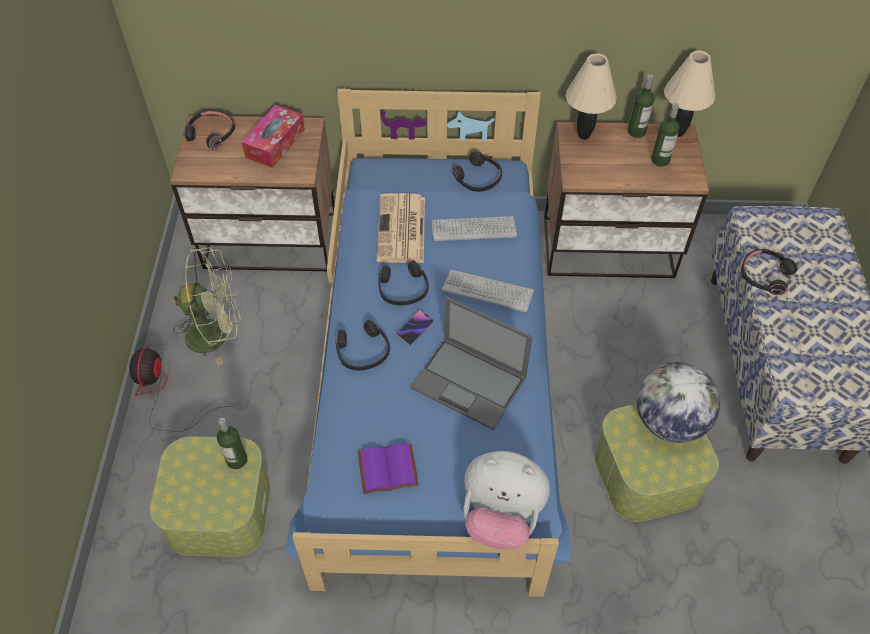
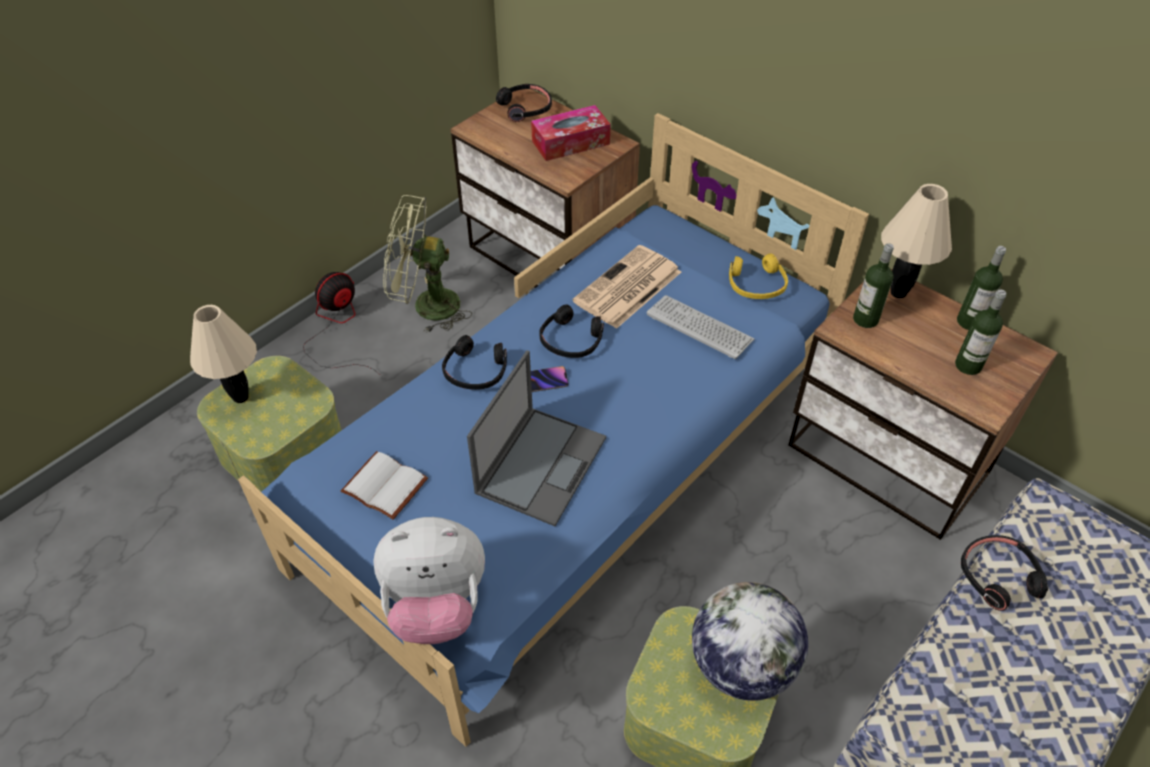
camera: 40 degrees right, 5 degrees down
green fan [173,248,240,366] -> green fan turned 150 degrees clockwise [383,195,472,333]
bottle [217,418,247,469] -> bottle moved to [853,243,894,328]
purple book [358,443,418,494] -> white book [341,451,428,520]
laptop [411,296,533,430] -> laptop turned 135 degrees counterclockwise [467,350,606,526]
keyboard [442,269,534,312] -> none
black headphones [452,151,502,192] -> yellow headphones [729,253,788,299]
plush toy [463,451,550,549] -> plush toy turned 60 degrees counterclockwise [373,517,485,644]
beige table lamp [664,51,715,137] -> beige table lamp moved to [190,305,257,403]

